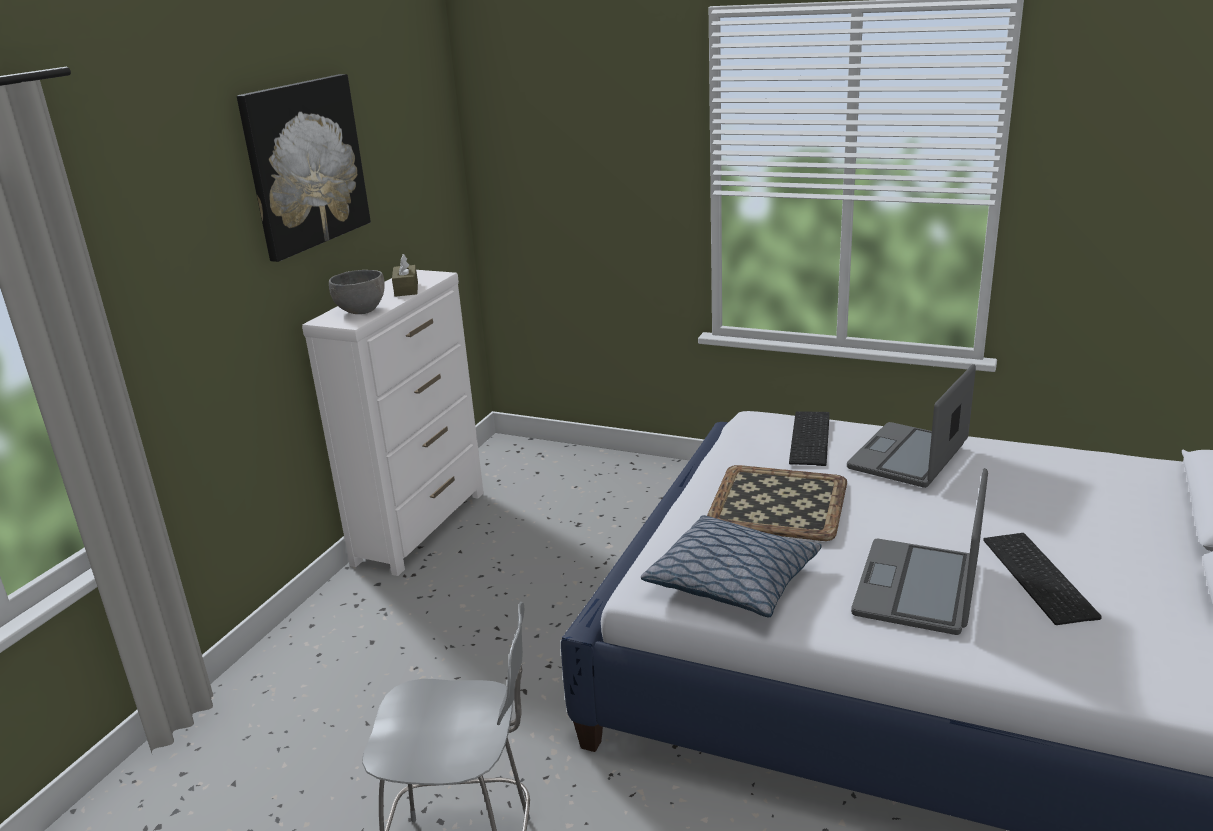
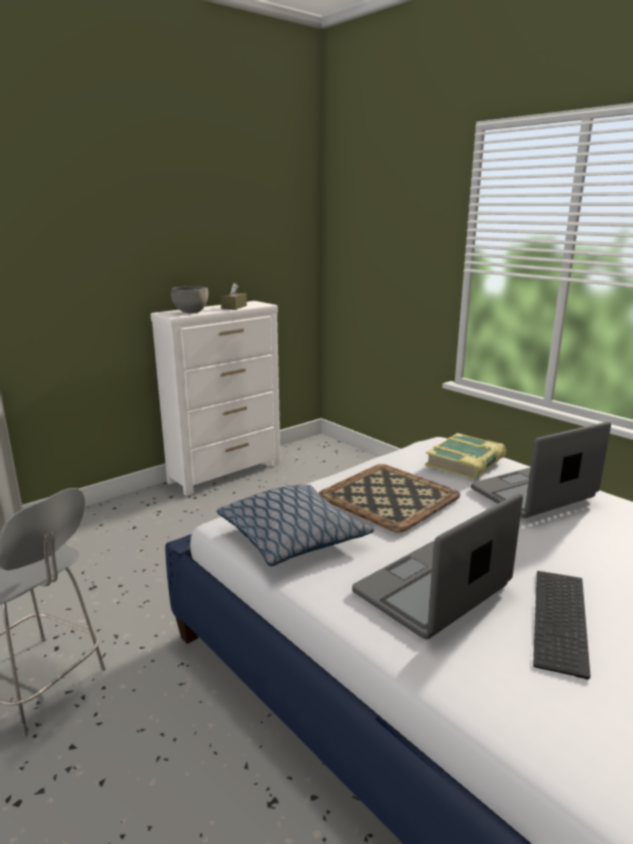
camera: 25 degrees right, 5 degrees down
picture [237,74,371,262] -> none
keyboard [789,411,830,466] -> book [425,433,507,480]

